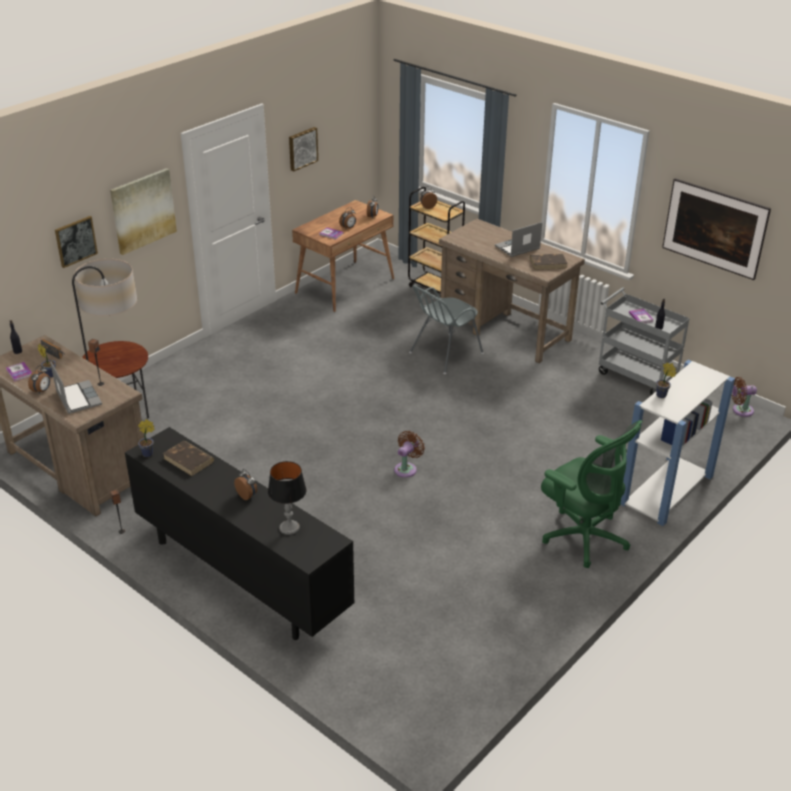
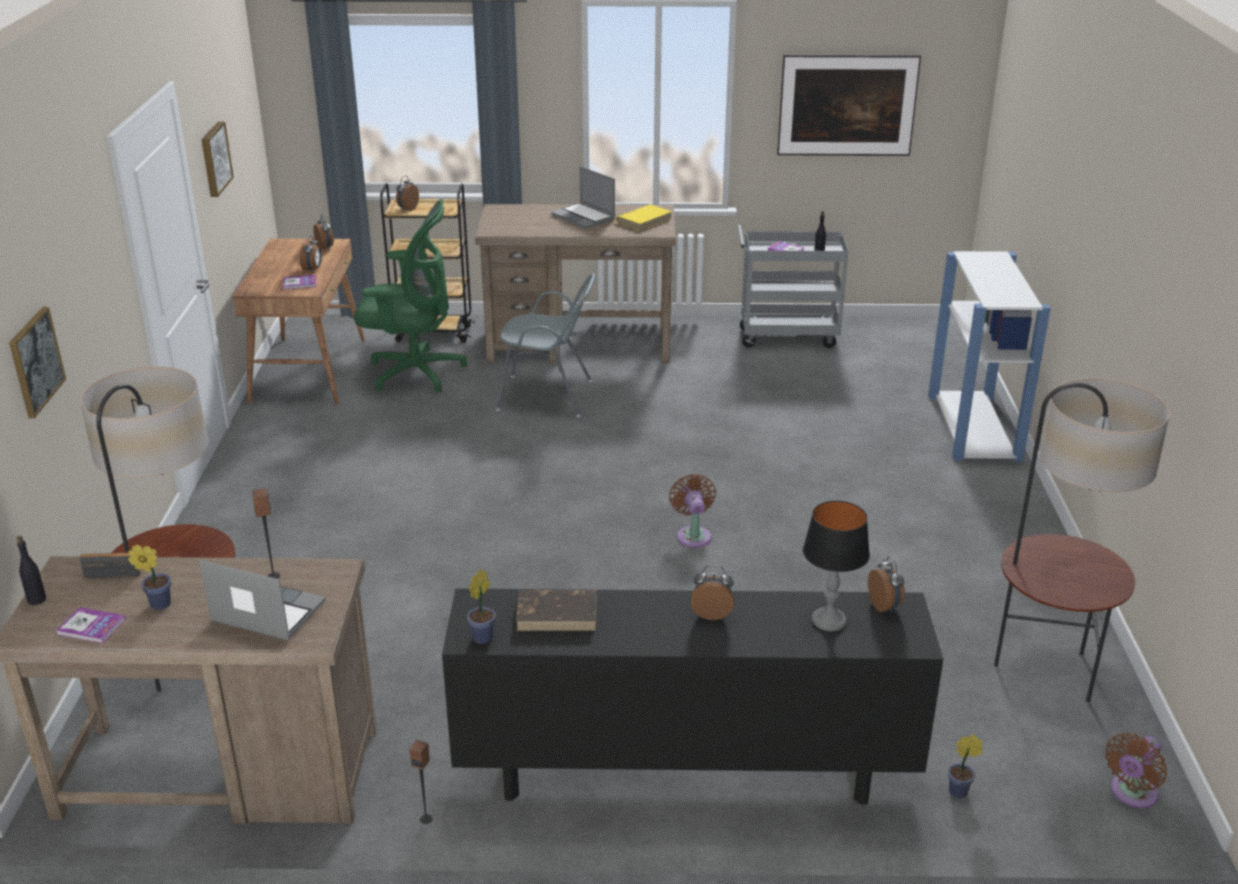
camera: 40 degrees left, 5 degrees down
alarm clock [28,365,50,394] -> alarm clock moved to [868,556,905,613]
picture [110,168,177,255] -> none
grey chair [409,285,484,374] -> grey chair turned 90 degrees counterclockwise [496,273,595,417]
laptop [495,222,542,257] -> laptop turned 60 degrees counterclockwise [551,166,616,229]
brown book [530,254,568,270] -> yellow book [616,205,672,231]
green office chair [541,420,643,568] -> green office chair moved to [354,199,467,392]
potted plant [656,362,676,398] -> potted plant moved to [948,735,983,799]
brown fan [731,377,757,417] -> brown fan moved to [1105,733,1167,808]
none -> floor lamp [994,378,1170,702]

